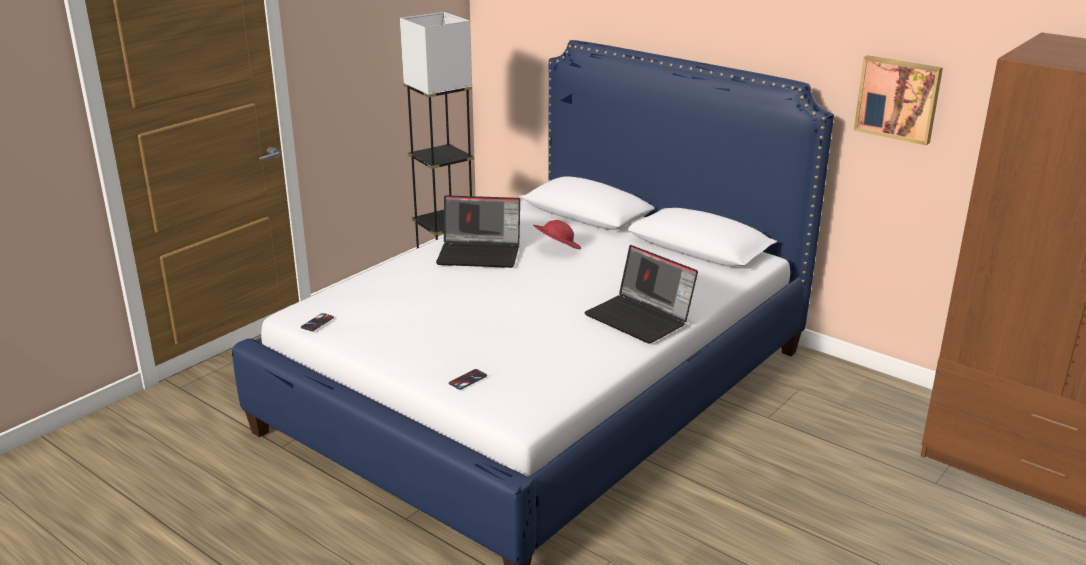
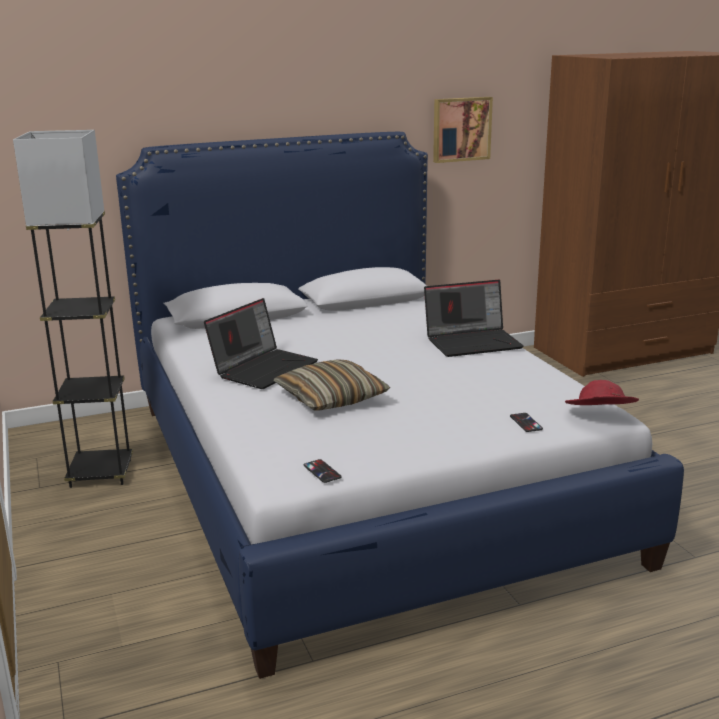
camera: 60 degrees left, 5 degrees down
red hat [533,220,581,249] -> red hat moved to [565,380,639,405]
none -> pillow [273,359,390,410]

